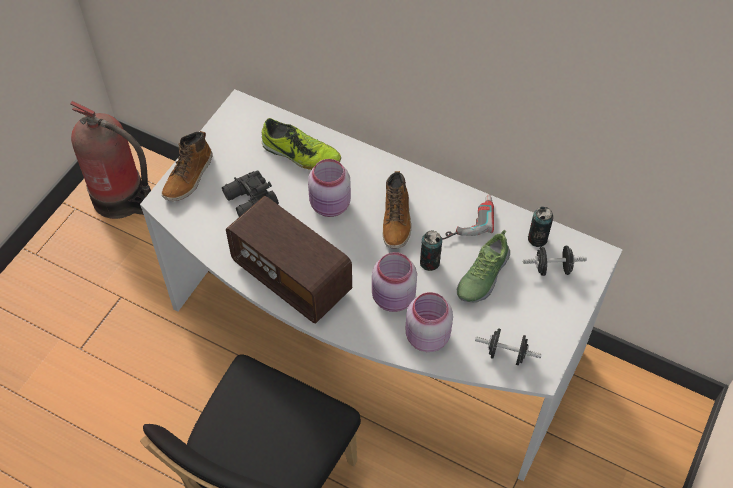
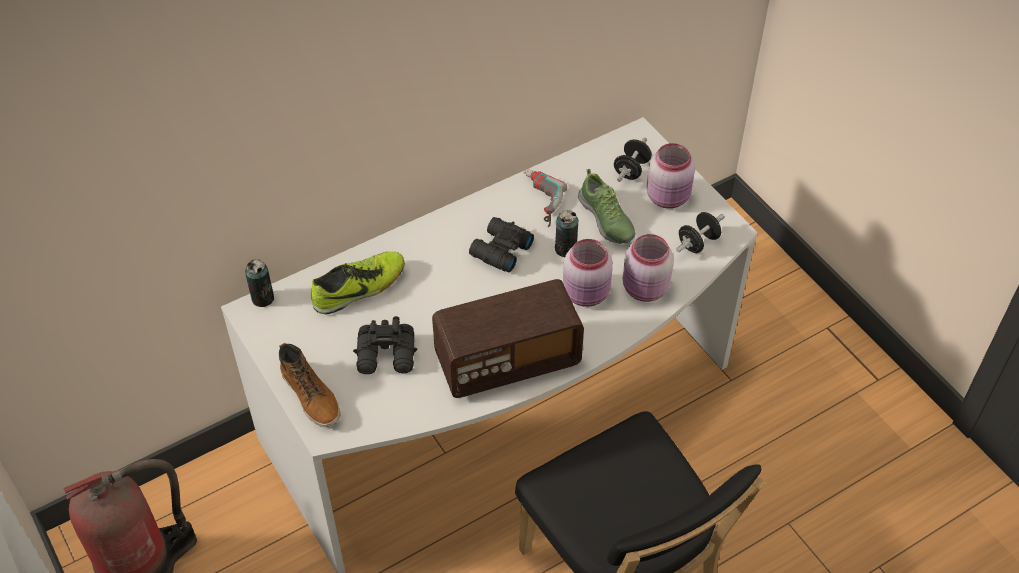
camera: 60 degrees left, 5 degrees down
pink jar [308,159,351,217] -> pink jar moved to [646,143,695,209]
boot [383,171,411,248] -> black binoculars [469,217,534,272]
can [528,207,553,247] -> can moved to [245,259,274,307]

